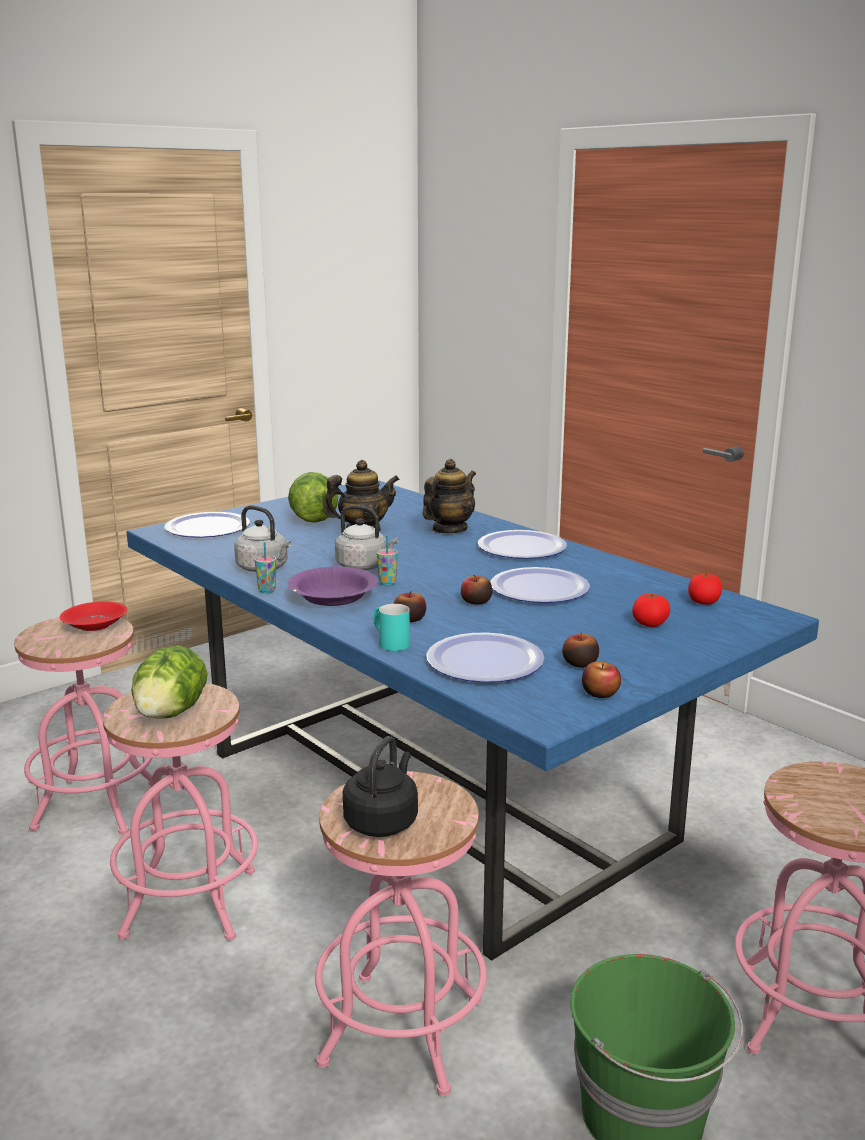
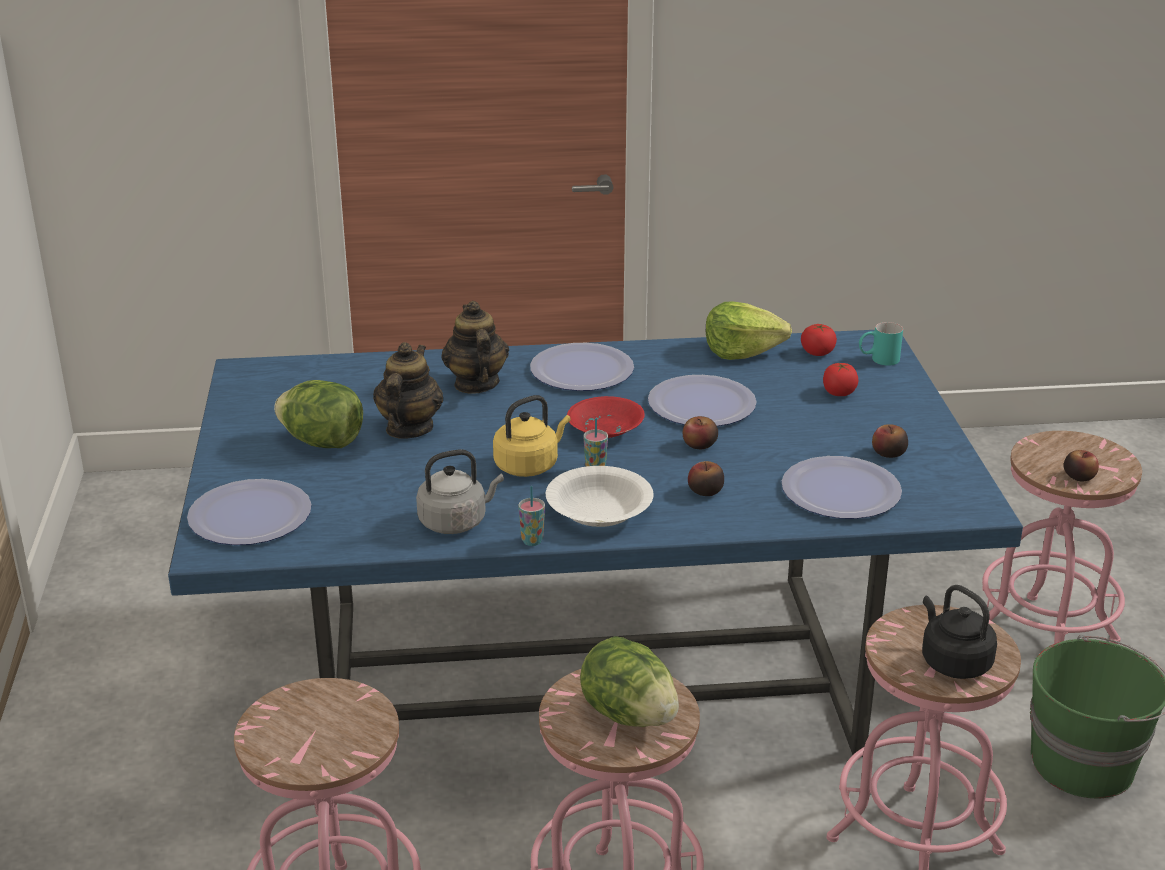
camera: 55 degrees left, 10 degrees up
red bowl [60,601,128,631] -> red bowl moved to [567,396,645,438]
purple bowl [287,567,378,606] -> white bowl [546,466,654,527]
grey kettle [335,505,398,570] -> yellow kettle [493,395,571,477]
turquoise mug [372,604,410,651] -> turquoise mug moved to [859,322,903,365]
apple [582,662,621,698] -> apple moved to [1064,450,1099,481]
none -> lettuce [706,301,792,360]

